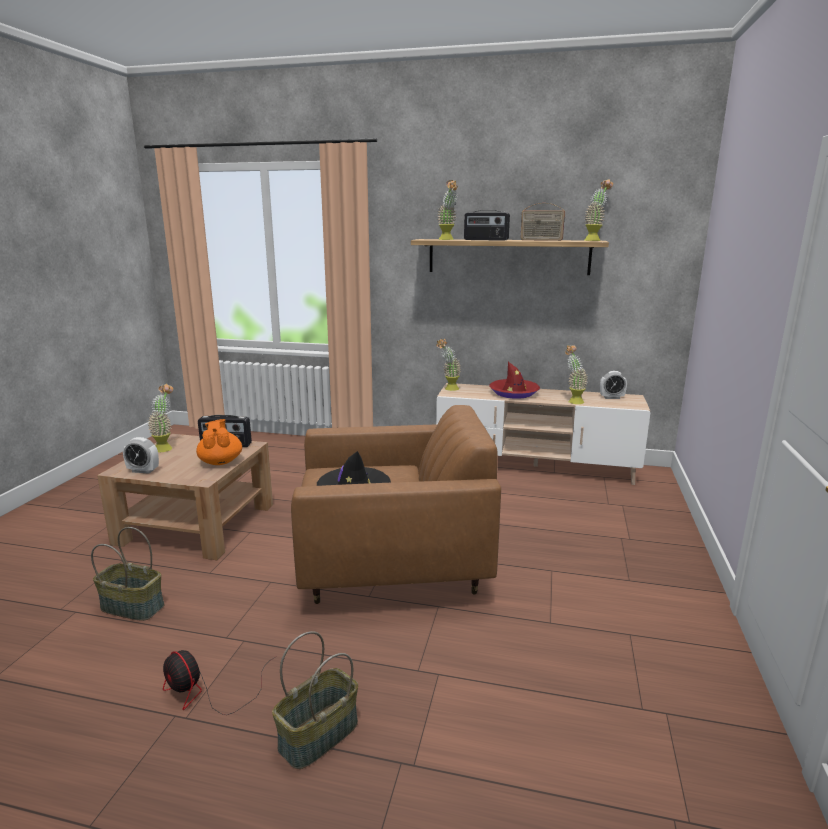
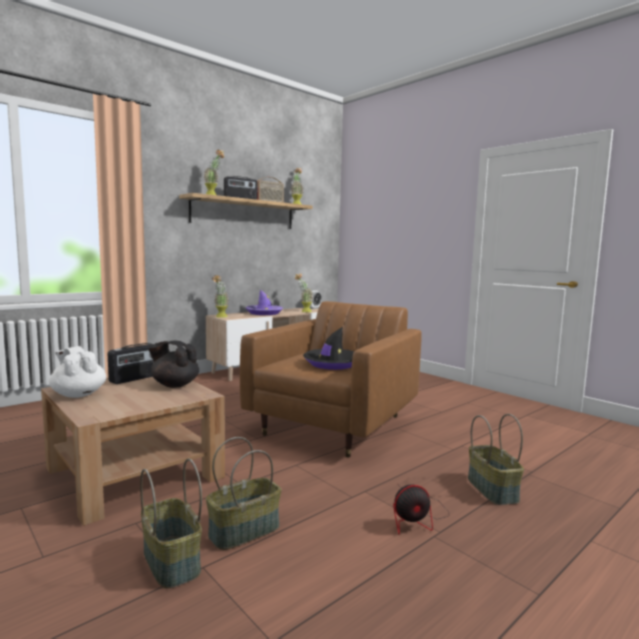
camera: 55 degrees left, 10 degrees down
alarm clock [123,437,159,473] -> none
potted plant [148,384,173,452] -> white teapot [49,346,106,398]
orange teapot [196,419,242,465] -> black teapot [148,340,199,388]
red hat [489,362,540,399] -> purple hat [246,289,283,315]
none -> basket [140,458,202,588]

